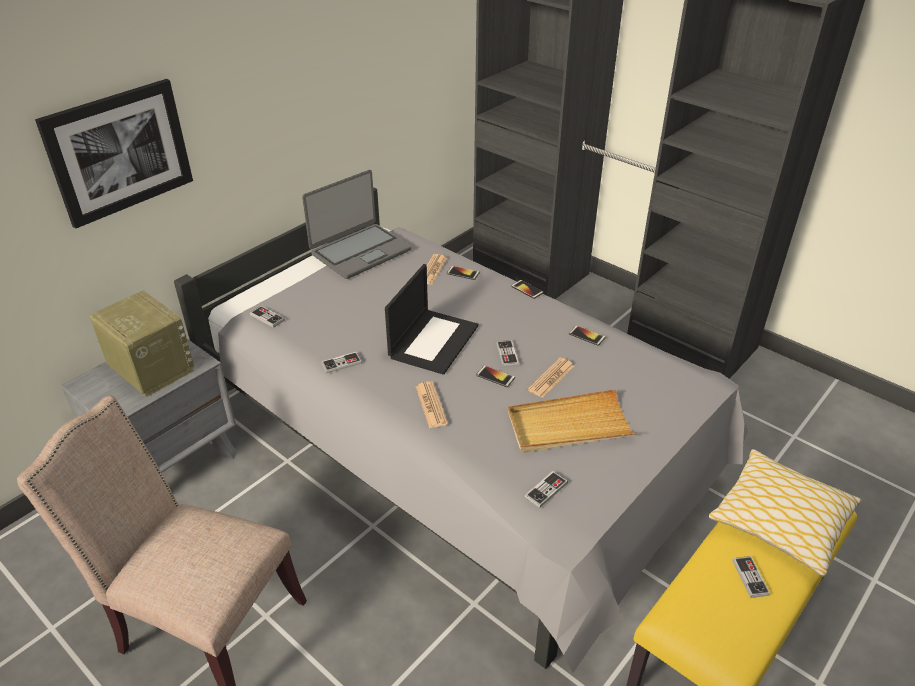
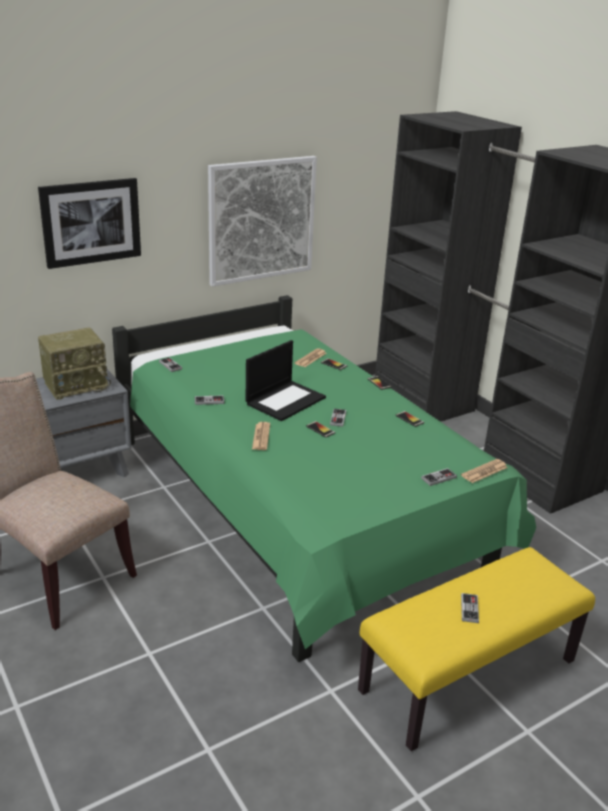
camera: 15 degrees right, 10 degrees down
radio [89,290,194,397] -> radio turned 90 degrees clockwise [38,327,111,400]
grey bed [174,187,748,673] -> green bed [112,295,536,662]
laptop [302,170,412,279] -> none
beige tray [508,389,638,453] -> none
game controller [525,471,568,508] -> game controller moved to [421,468,457,486]
newspaper [528,358,574,398] -> newspaper moved to [461,459,508,483]
pillow [709,449,862,576] -> none
none -> picture [208,156,317,287]

